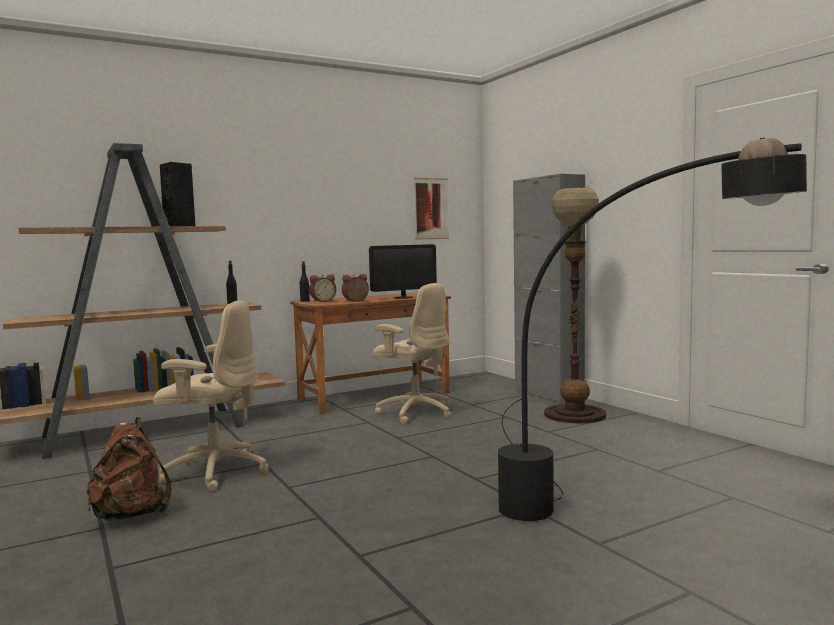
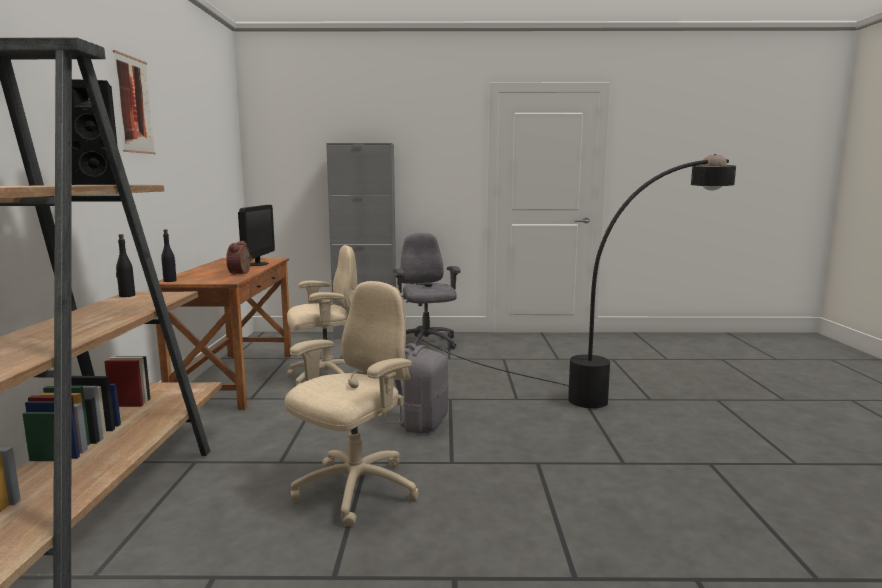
camera: 60 degrees left, 5 degrees up
brown backpack [87,417,171,521] -> none
alarm clock [309,274,336,302] -> none
picture [414,178,449,240] -> picture moved to [113,50,156,154]
floor lamp [544,188,606,423] -> grey office chair [393,233,461,351]
none -> grey backpack [387,343,449,434]

